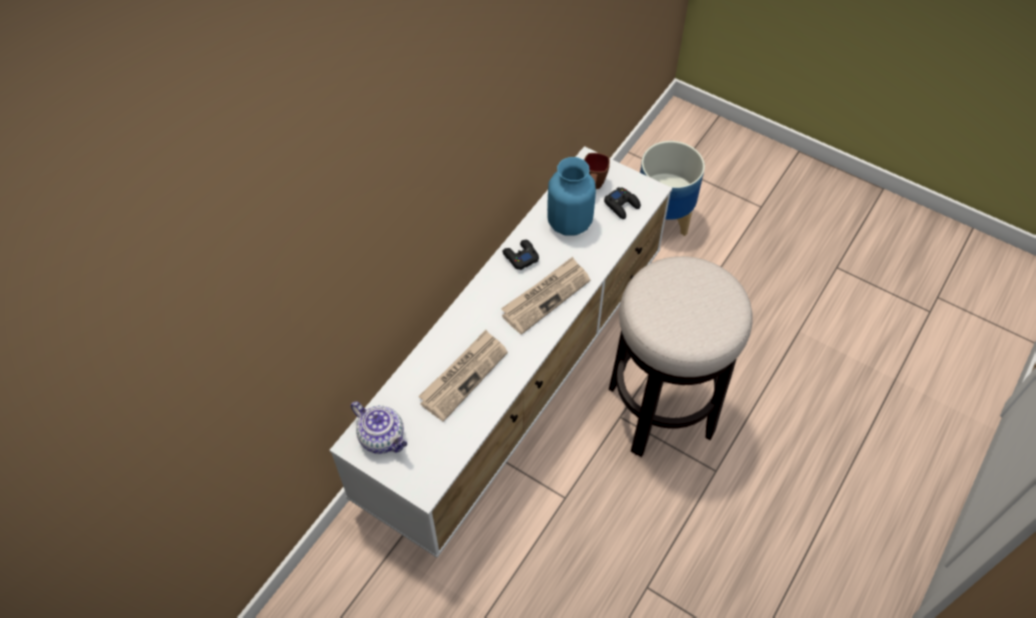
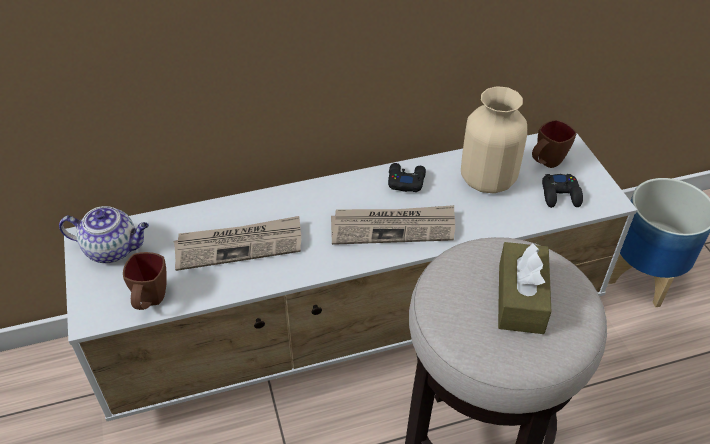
camera: 40 degrees right, 10 degrees down
teapot [351,401,408,454] -> teapot turned 75 degrees counterclockwise [59,206,149,263]
blue vase [547,157,596,236] -> beige vase [461,86,527,193]
none -> brown mug [123,252,167,310]
none -> brown tissue box [498,242,551,334]

